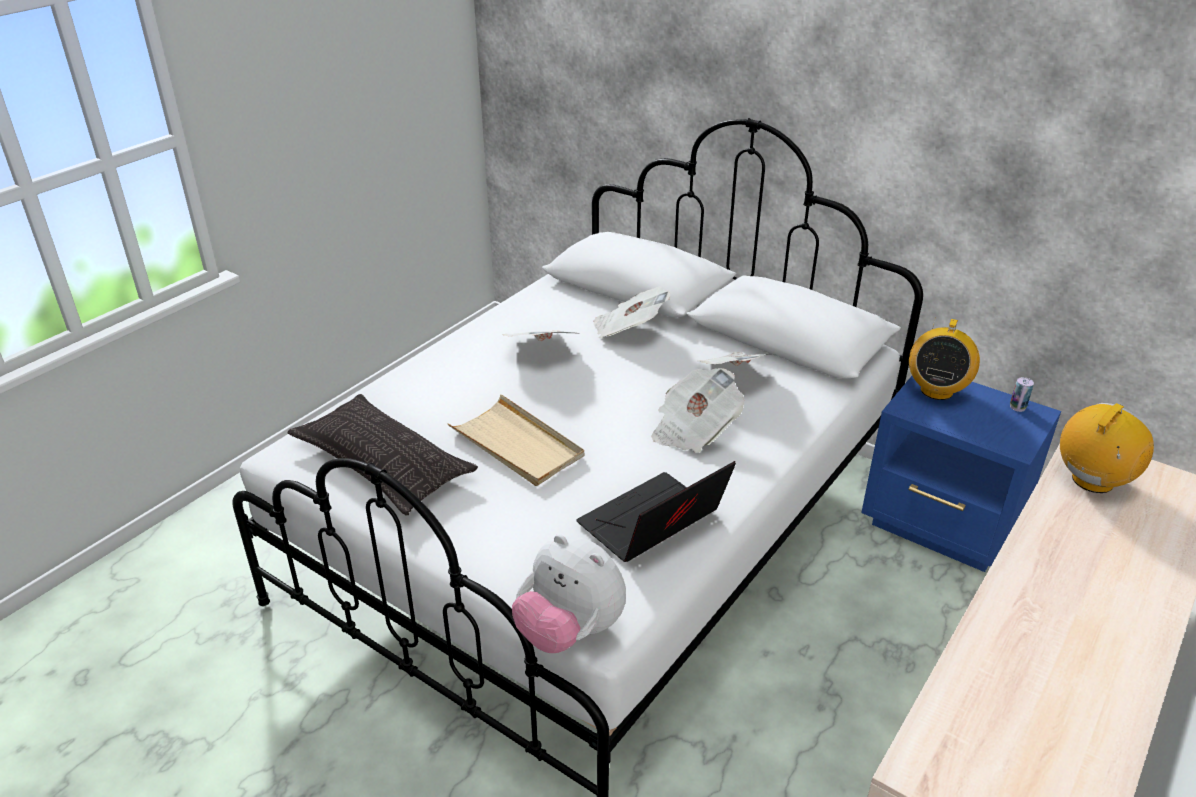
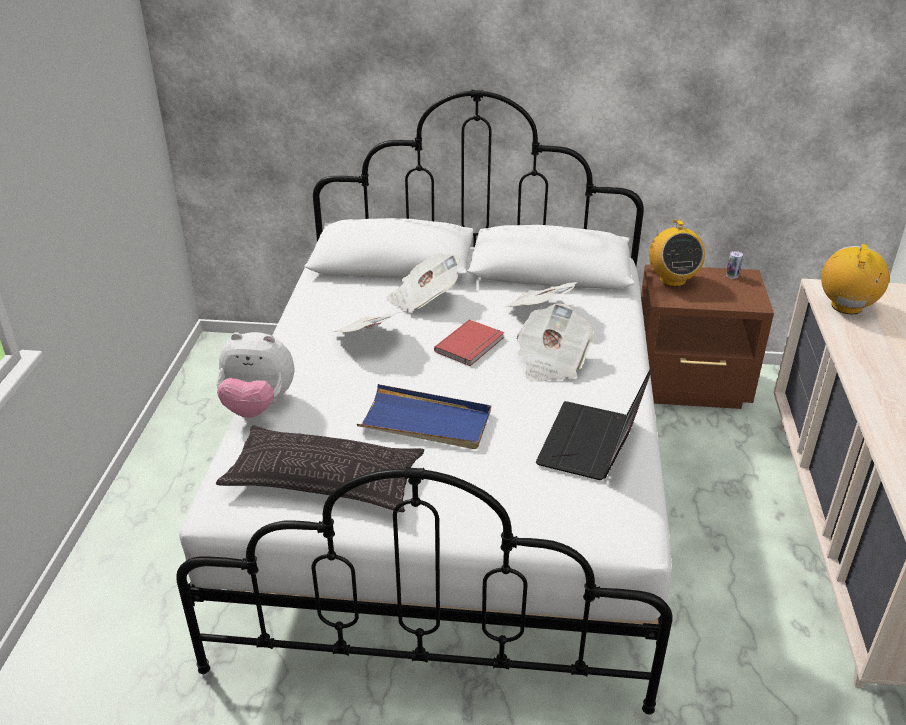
camera: 30 degrees left, 0 degrees up
beige tray [447,394,584,486] -> blue tray [357,384,491,449]
plush toy [512,534,626,653] -> plush toy moved to [216,332,294,418]
blue nightstand [861,376,1061,572] -> brown nightstand [641,264,774,409]
none -> red book [434,319,504,366]

